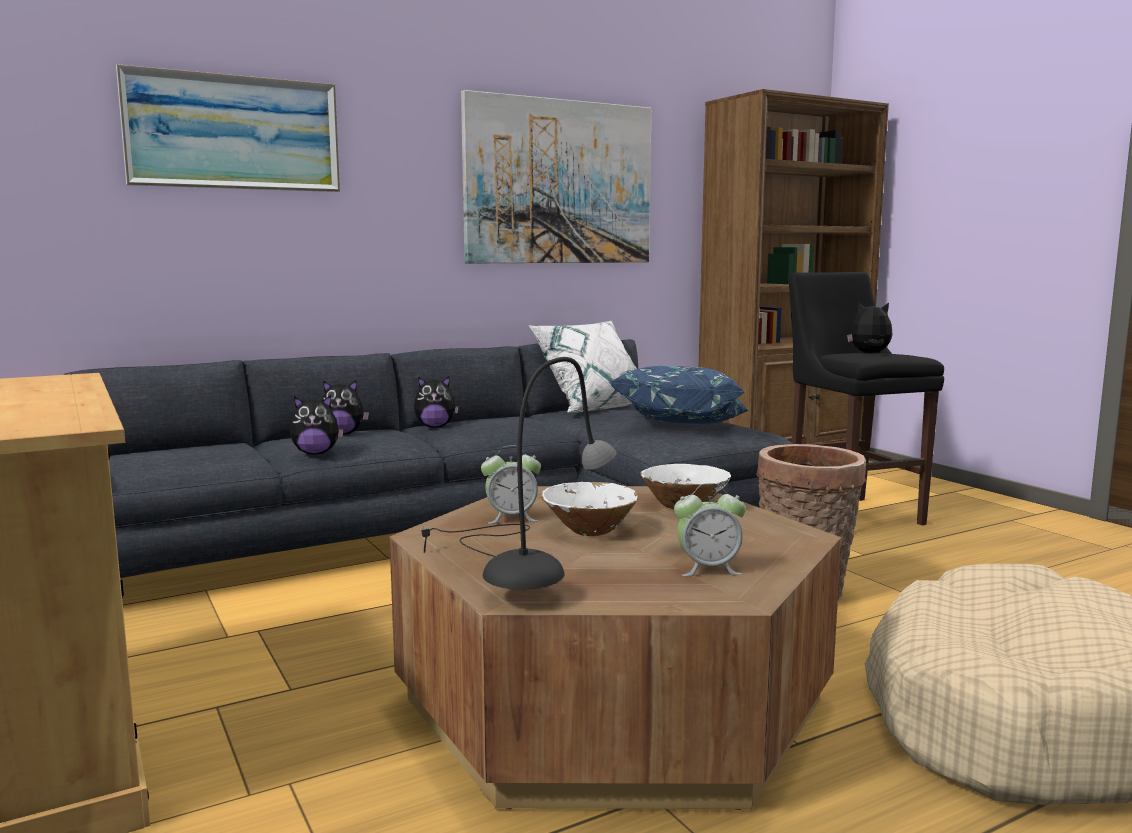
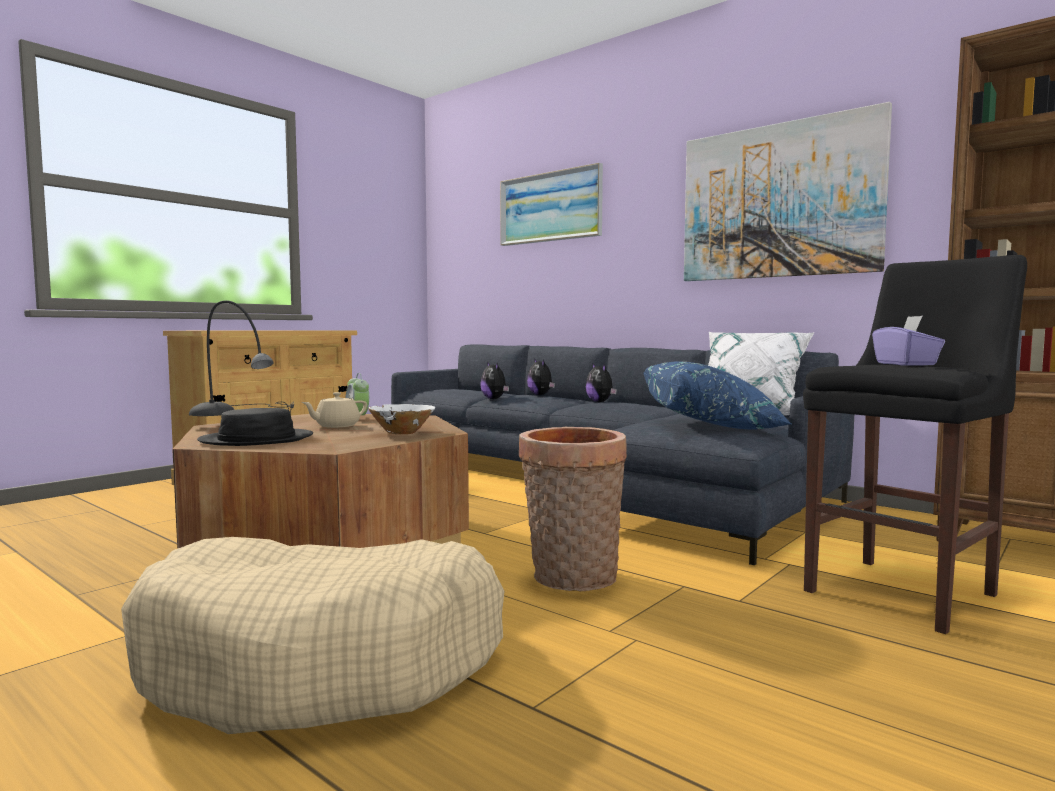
camera: 70 degrees right, 5 degrees down
white bowl [541,482,638,536] -> beige teapot [302,392,367,428]
alarm clock [674,483,746,576] -> black hat [197,408,313,446]
plush toy [847,303,893,353] -> purple tissue box [872,315,945,365]

